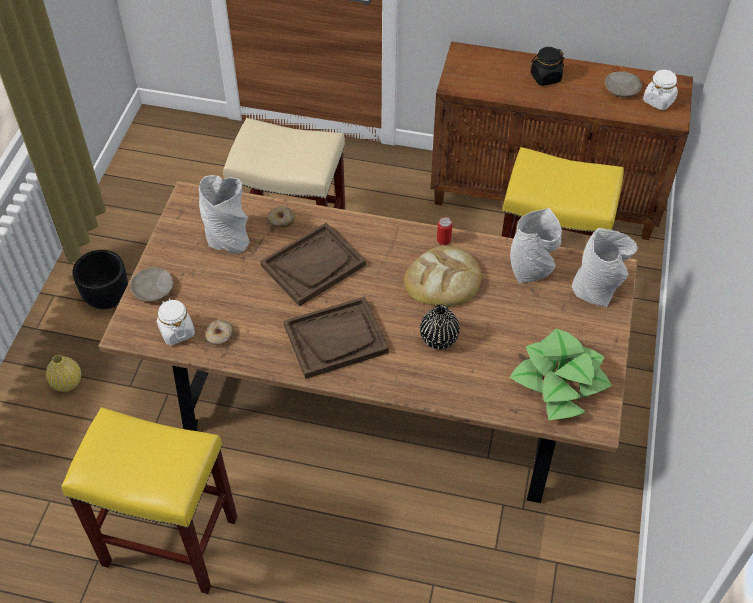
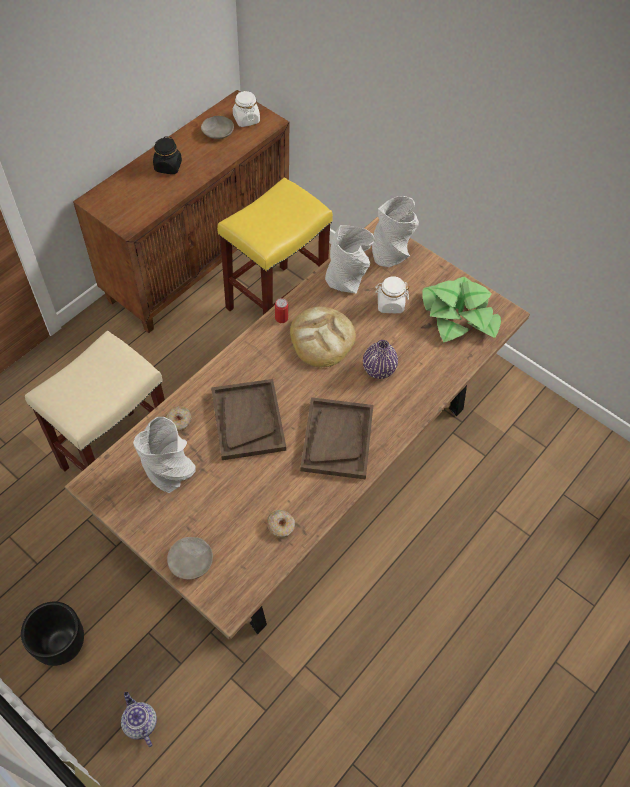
camera: 65 degrees left, 5 degrees up
yellow vase [46,355,81,392] -> teapot [121,692,157,747]
yellow stool [62,407,237,594] -> none
white jar [157,298,195,345] -> white jar moved to [375,276,409,313]
black vase [420,305,460,349] -> purple vase [363,340,398,379]

